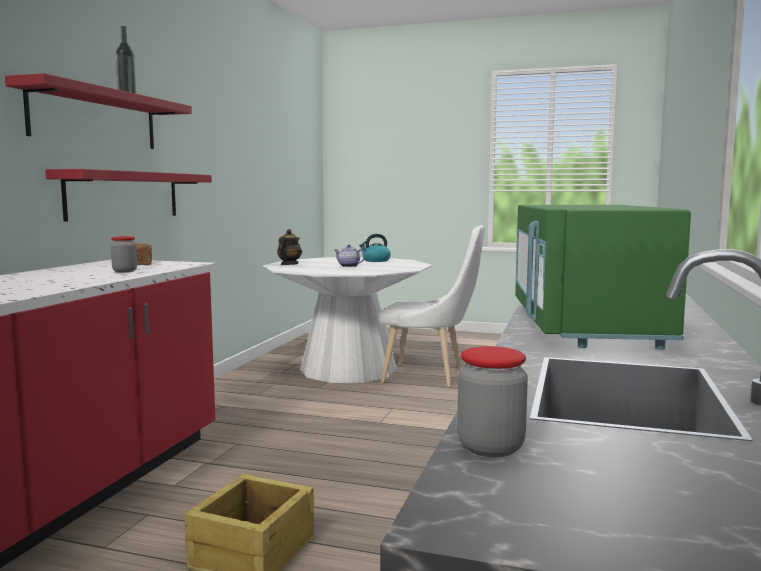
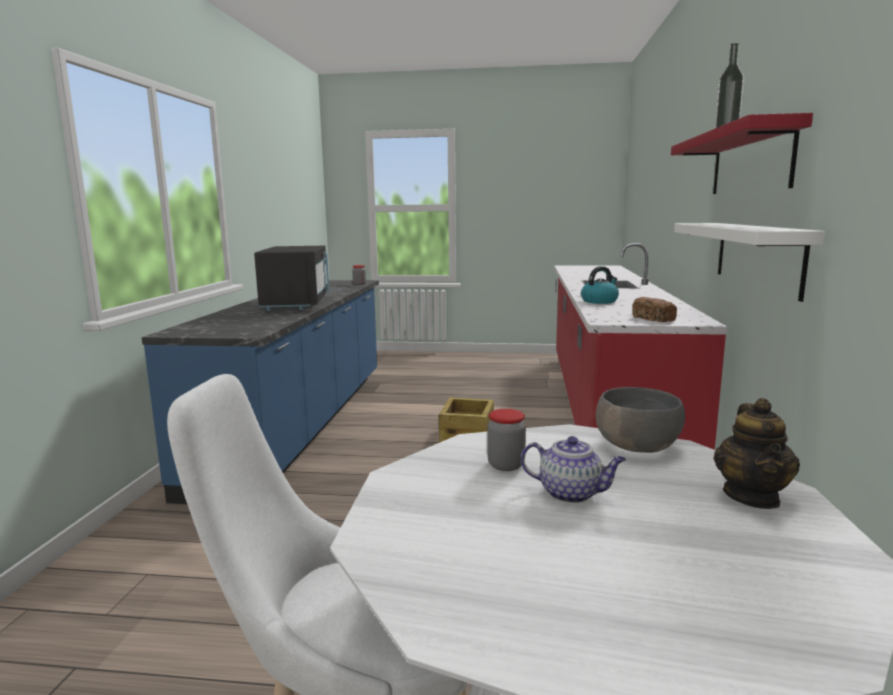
camera: 170 degrees right, 5 degrees up
red shelf [45,169,212,222] -> white shelf [674,223,825,302]
jar [111,236,137,272] -> jar moved to [487,409,526,471]
kettle [359,234,391,262] -> kettle moved to [581,266,619,304]
green microwave [515,205,691,350] -> black microwave [254,245,329,311]
none -> grey bowl [595,387,685,453]

